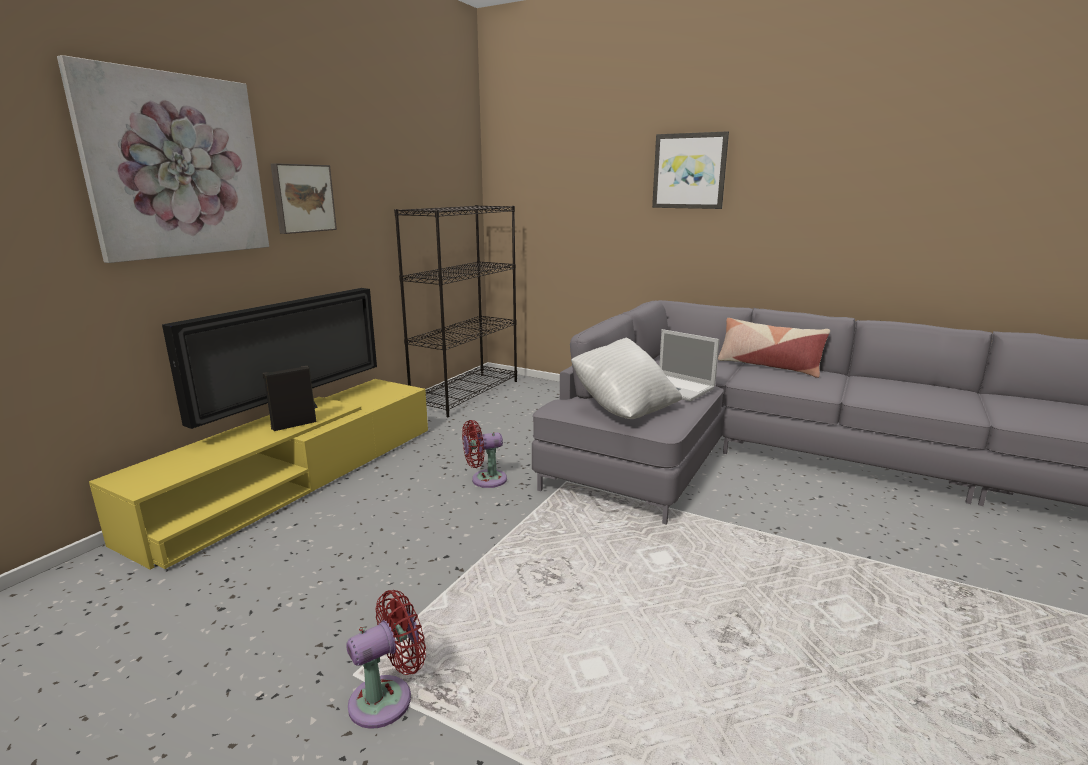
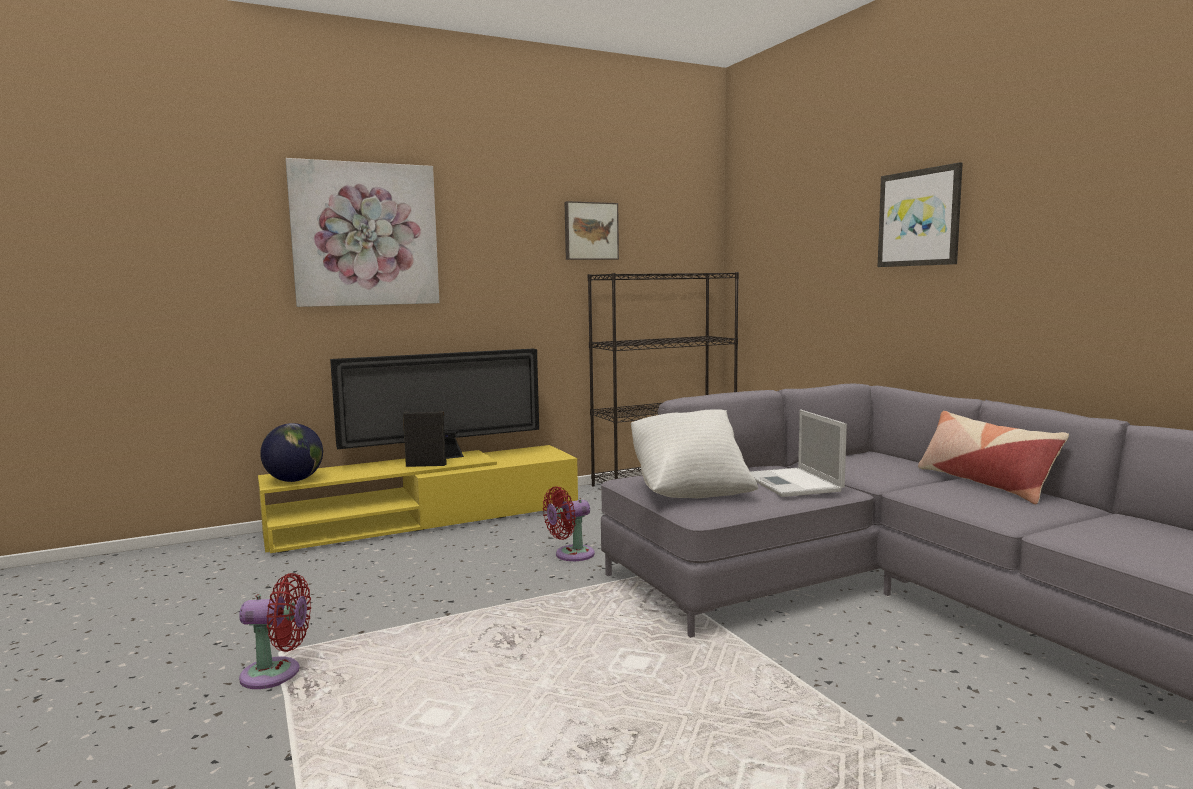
camera: 35 degrees right, 10 degrees down
picture [271,163,337,234] -> picture moved to [564,201,619,260]
red fan [462,420,507,488] -> red fan turned 45 degrees counterclockwise [543,486,595,561]
none -> globe [260,423,323,482]

